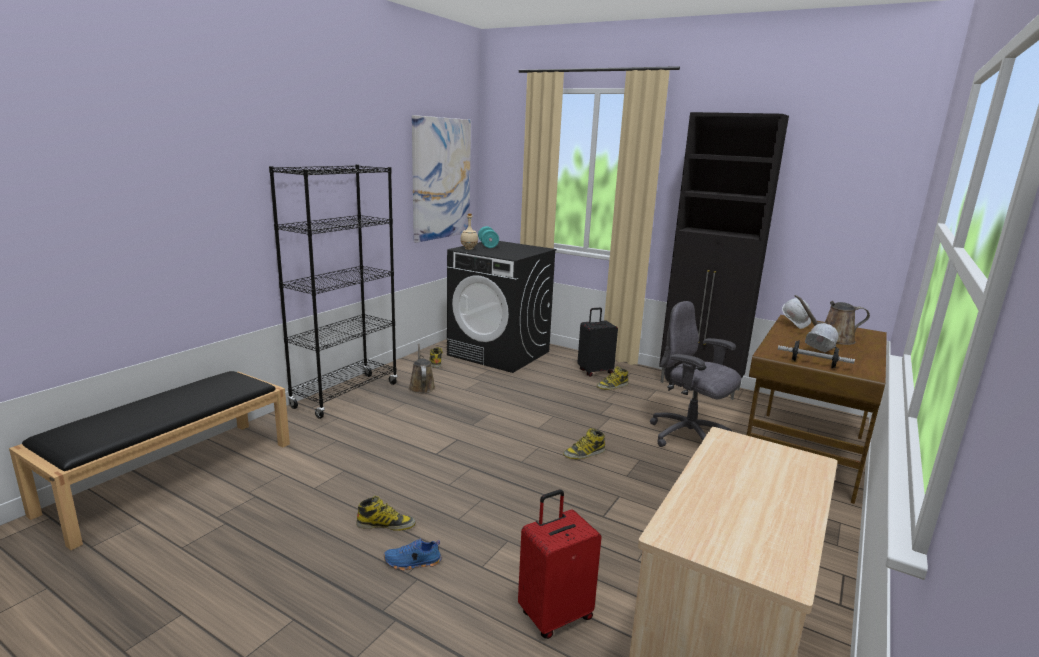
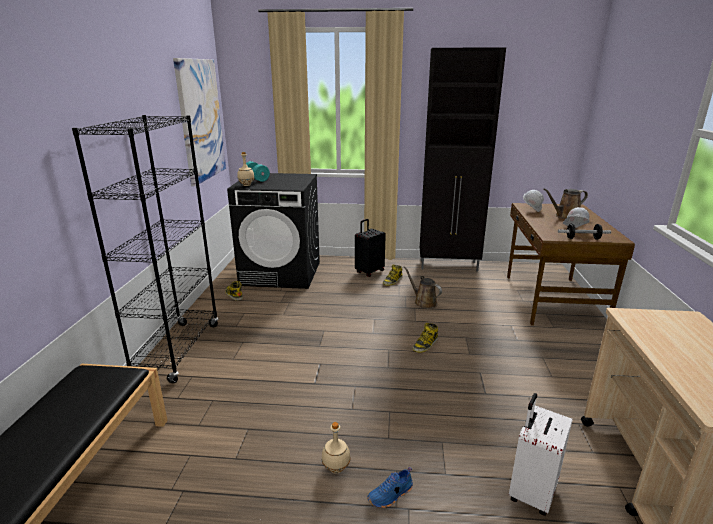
camera: 25 degrees left, 5 degrees up
boot [356,496,416,531] -> beige bottle [322,422,351,474]
brown watering can [409,344,435,394] -> brown watering can moved to [404,266,442,309]
red suitcase [518,490,602,639] -> white suitcase [509,393,572,516]
grey office chair [650,301,741,447] -> none

